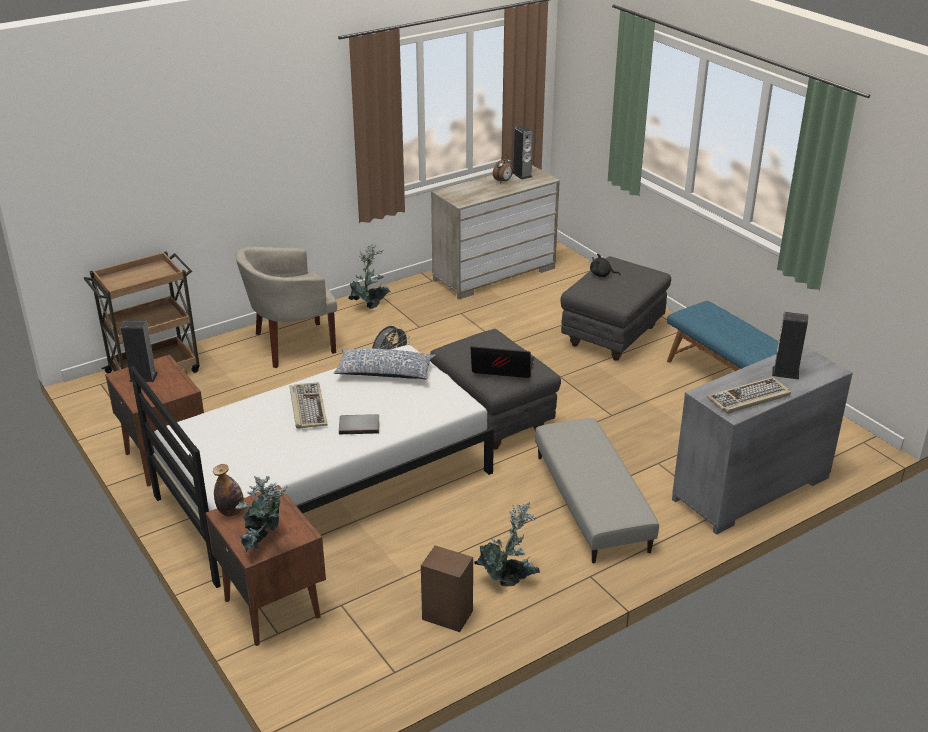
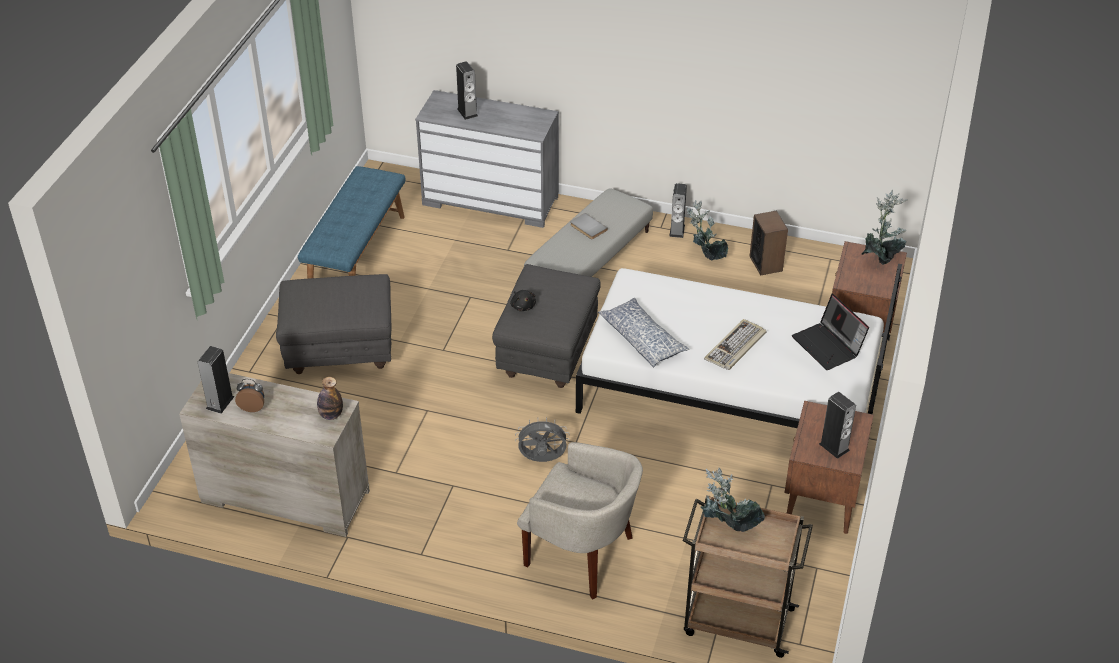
camera: 130 degrees left, 10 degrees up
bottle [213,464,244,516] -> bottle moved to [317,377,343,420]
grey book [339,414,379,434] -> grey book moved to [570,213,608,240]
potted plant [348,244,390,309] -> potted plant moved to [701,468,765,532]
laptop [470,346,534,378] -> laptop moved to [792,294,869,370]
black plush toy [590,254,621,277] -> black plush toy moved to [510,290,536,311]
keyboard [707,377,791,414] -> none
none -> speaker [669,183,687,238]

